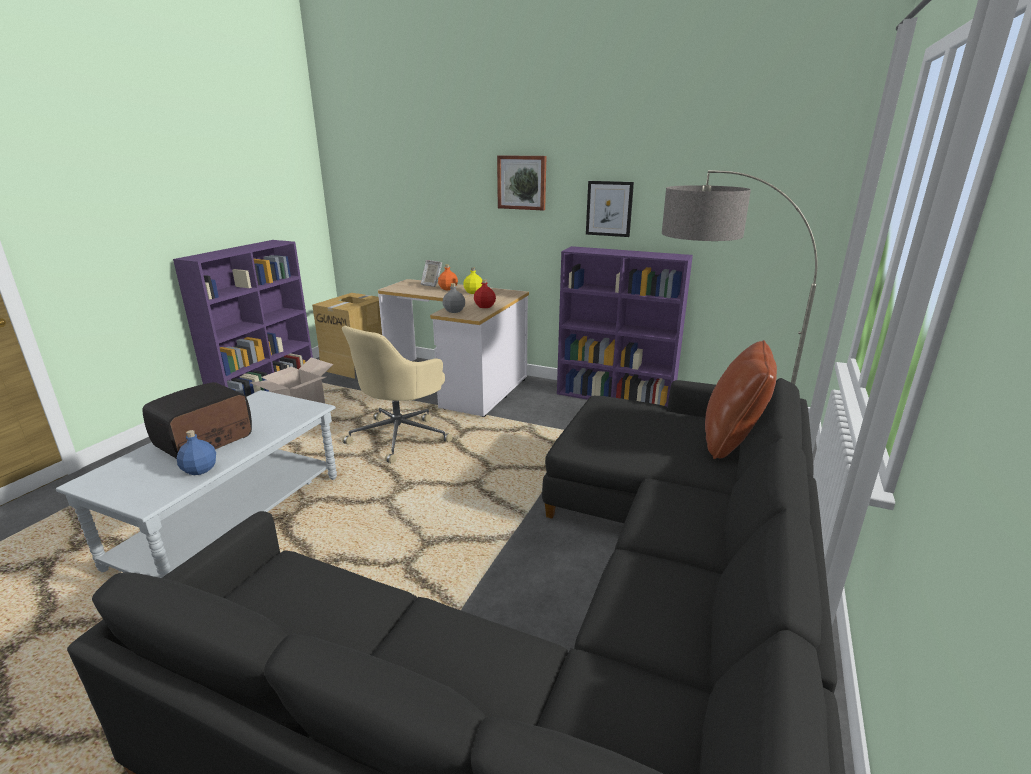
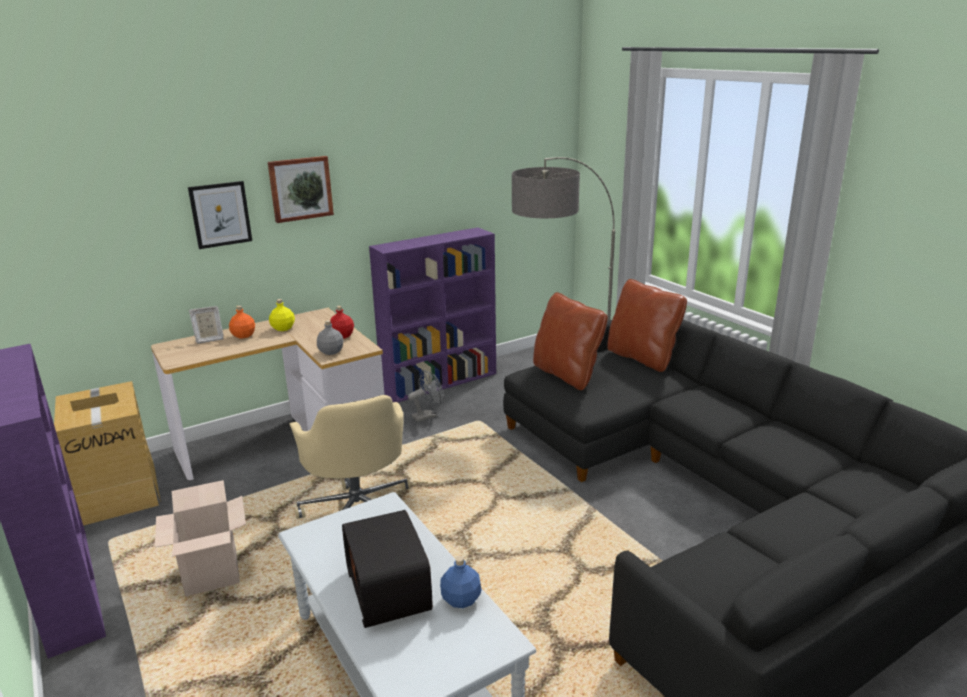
camera: 55 degrees left, 0 degrees up
picture [586,181,634,237] -> picture moved to [188,181,252,249]
none -> grey fan [408,370,443,422]
none -> brown pillow [533,292,608,390]

